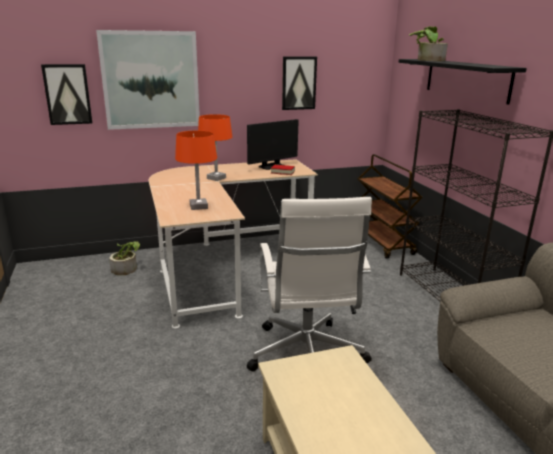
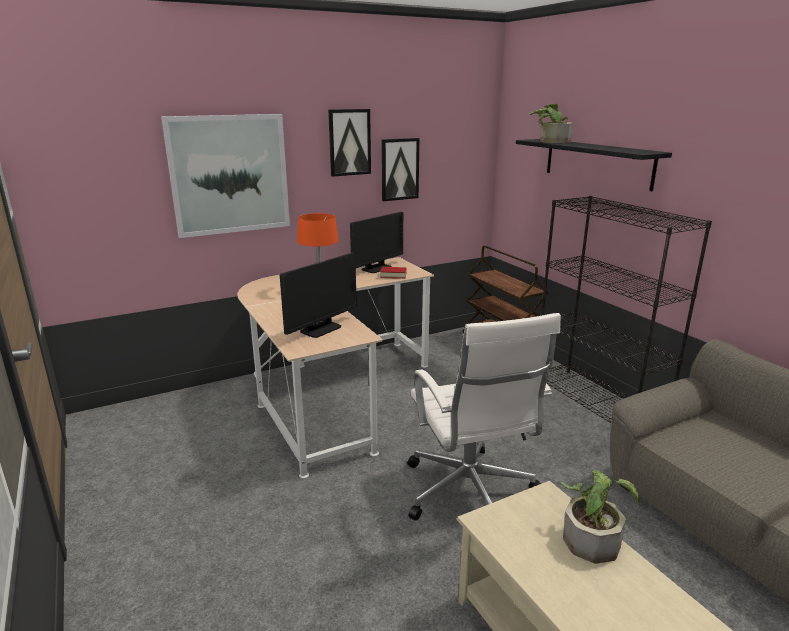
camera: 10 degrees left, 0 degrees up
picture [41,64,92,125] -> picture moved to [328,109,371,177]
potted plant [109,241,140,275] -> potted plant moved to [560,470,640,563]
orange table lamp [175,131,217,210] -> monitor [280,253,357,338]

